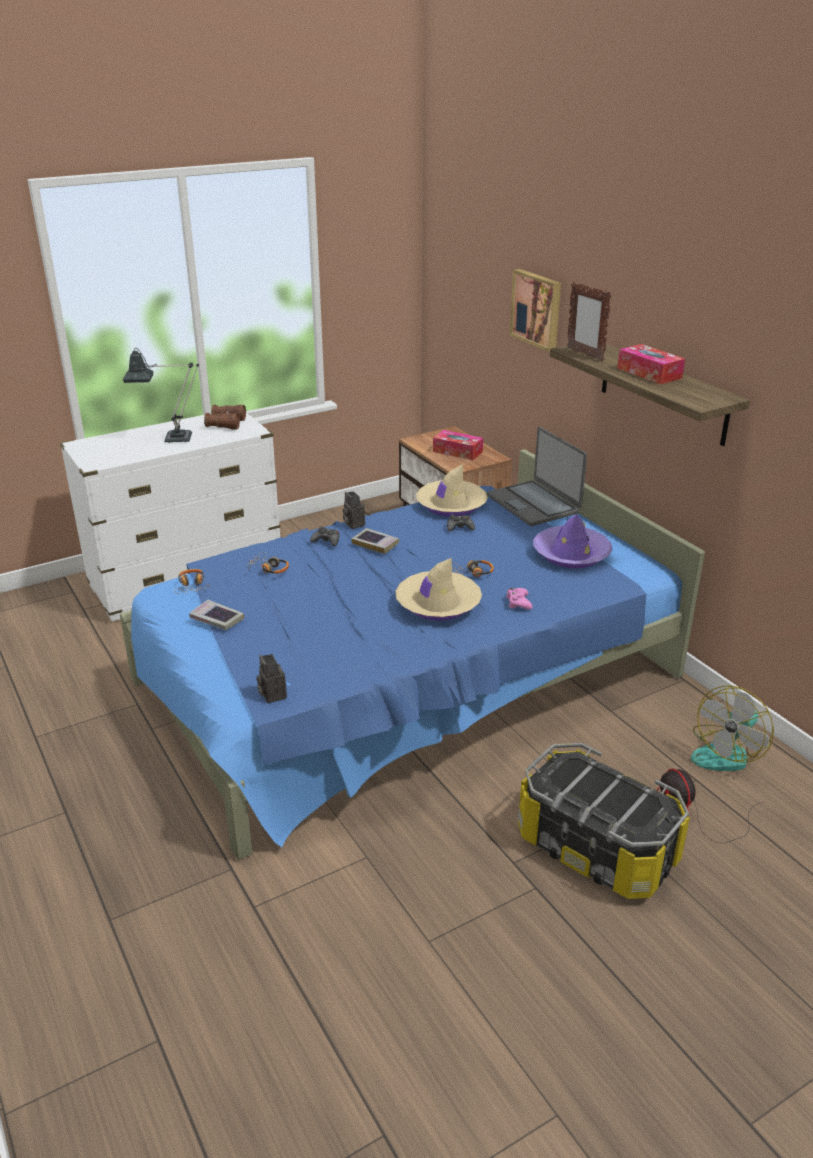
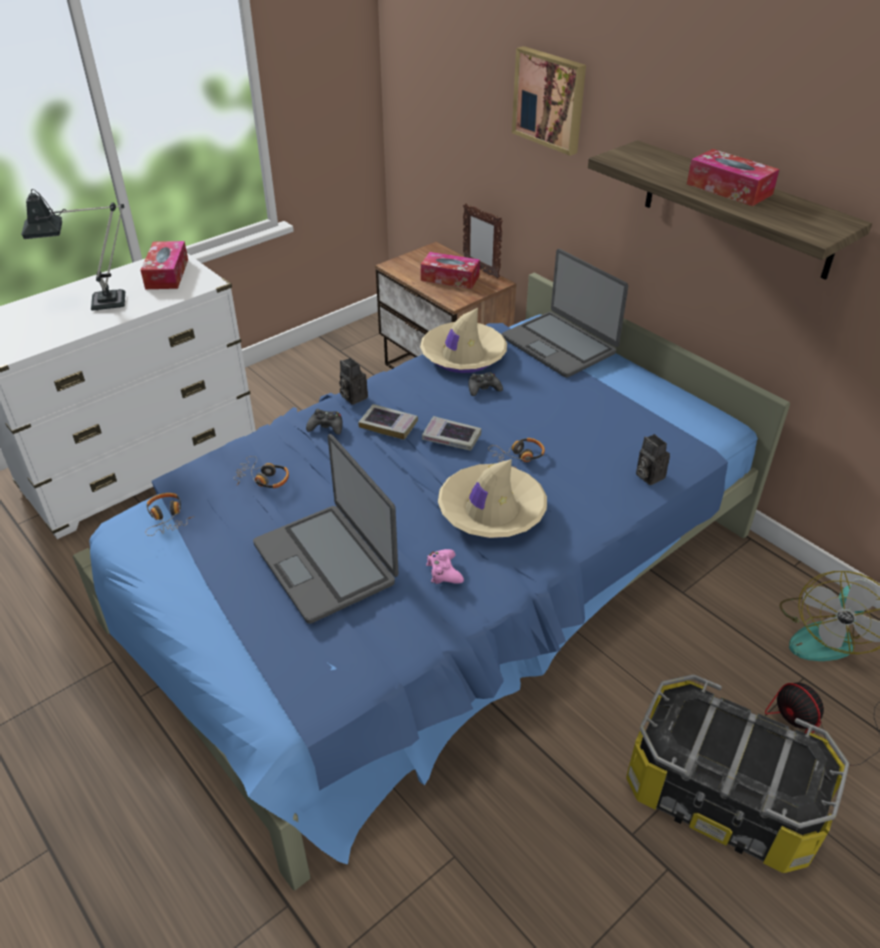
camera: 10 degrees left, 10 degrees up
book [189,600,244,630] -> book moved to [422,416,481,451]
brown binoculars [204,404,246,430] -> tissue box [141,241,188,289]
camera [256,654,287,703] -> camera moved to [636,434,670,485]
pink game controller [506,588,532,609] -> pink game controller moved to [426,549,464,584]
purple hat [533,514,612,568] -> none
picture frame [567,282,612,361] -> picture frame moved to [463,203,503,278]
none -> laptop [253,434,398,624]

